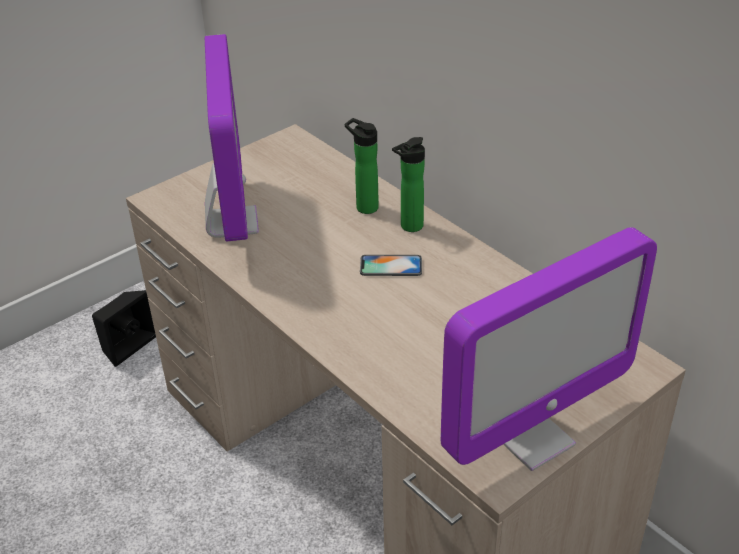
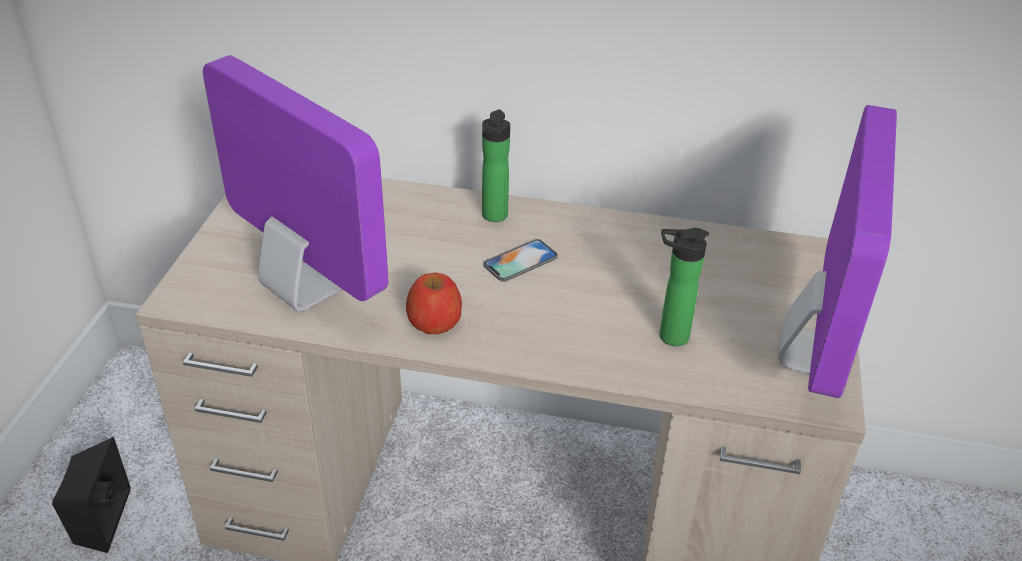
camera: 40 degrees left, 0 degrees up
bottle [345,118,379,214] -> bottle moved to [659,228,709,346]
none -> apple [406,272,462,334]

